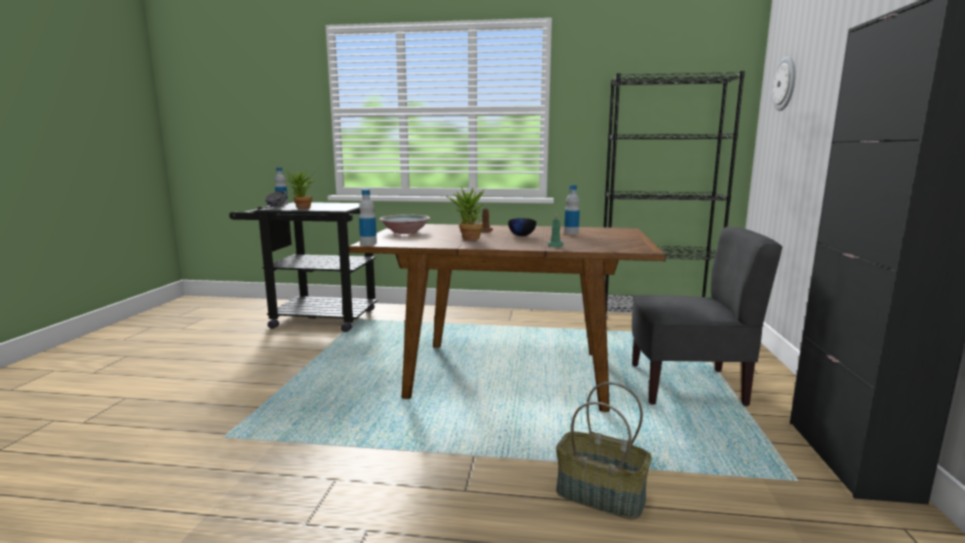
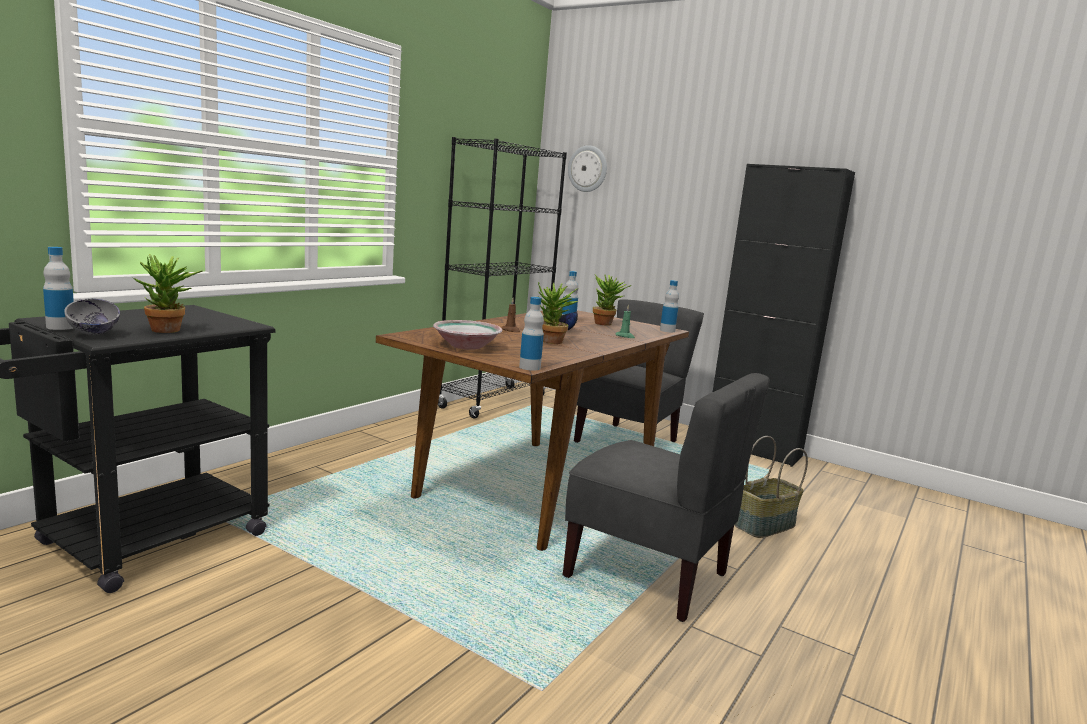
camera: 65 degrees left, 0 degrees up
none -> grey chair [563,373,770,622]
none -> potted plant [593,274,632,326]
none -> bottle [660,280,679,332]

